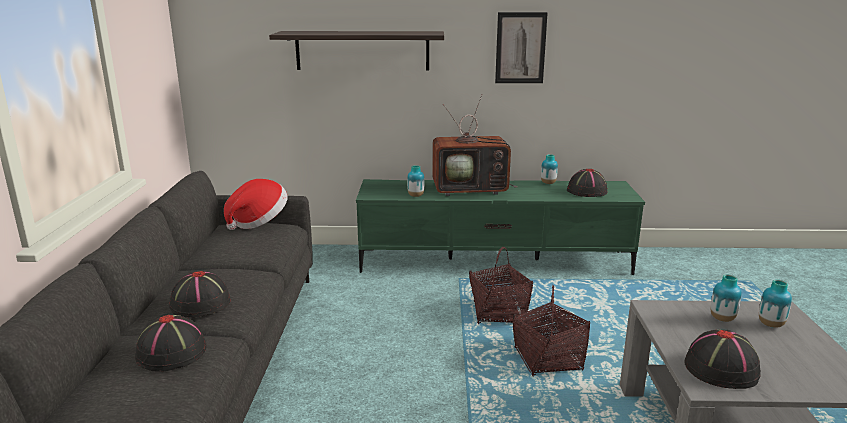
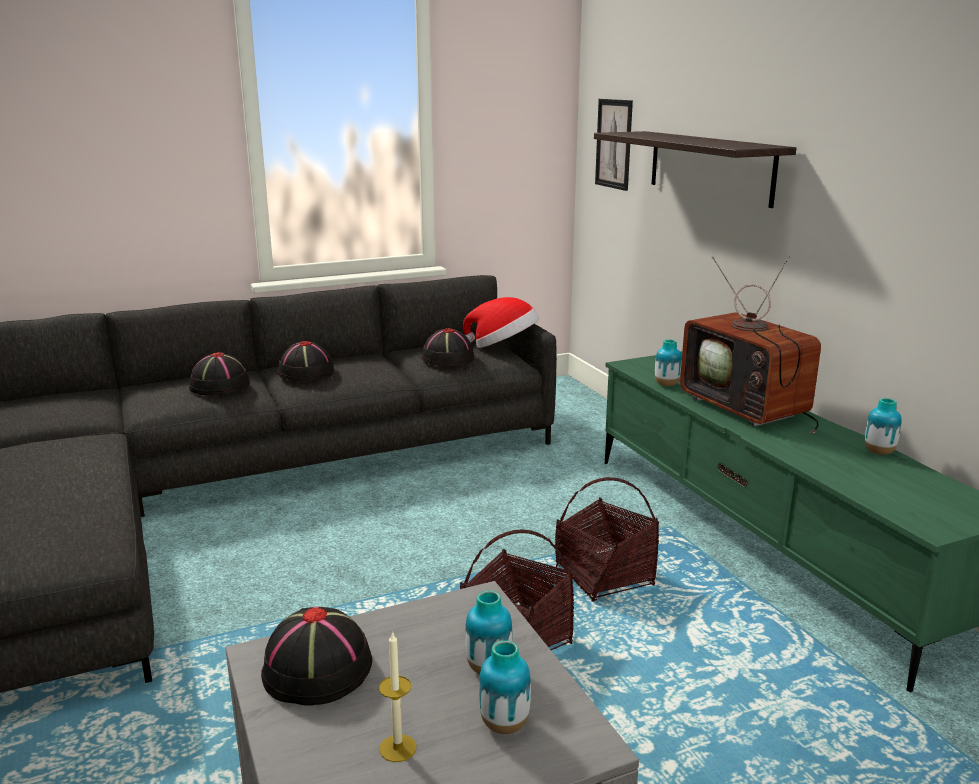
camera: 65 degrees right, 0 degrees up
picture [495,12,548,83] -> picture moved to [595,99,633,191]
black hat [567,168,608,197] -> black hat moved to [421,328,474,367]
none -> candle [379,631,416,762]

